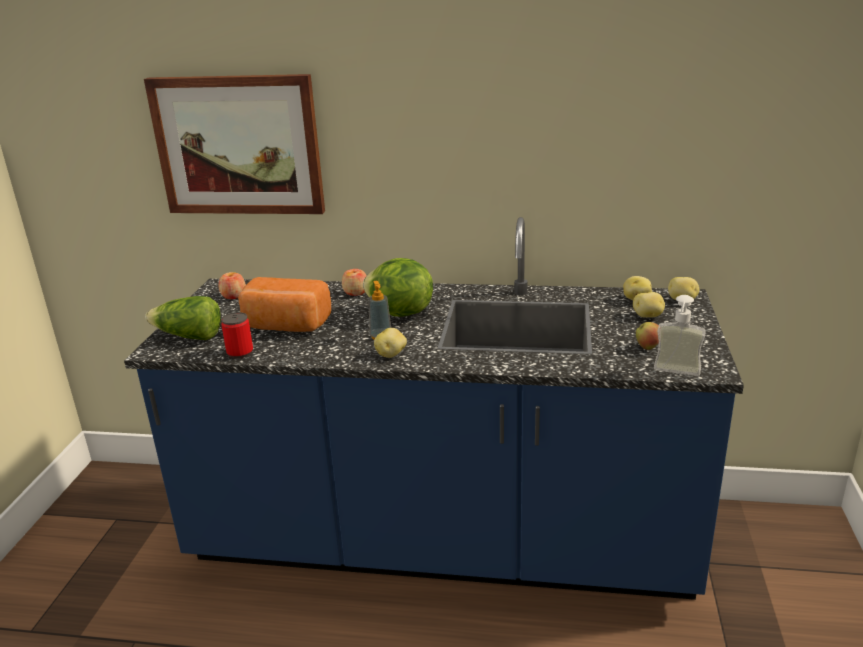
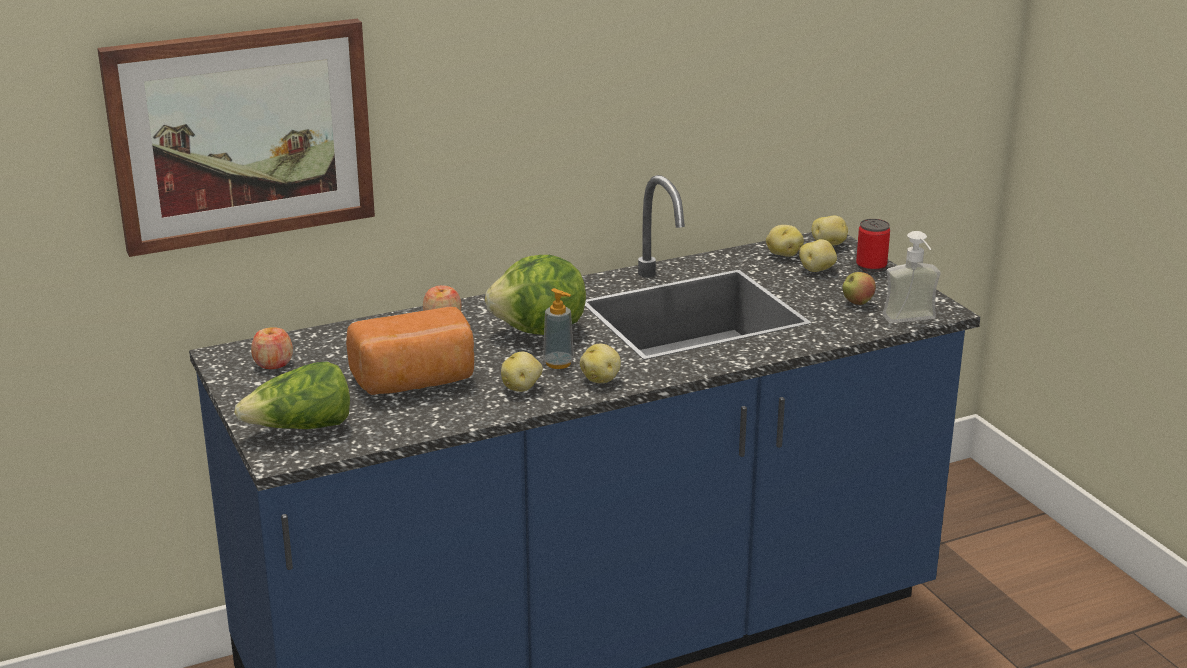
camera: 35 degrees left, 0 degrees up
can [221,312,253,359] -> can moved to [856,219,890,272]
none -> potato [501,352,543,392]

